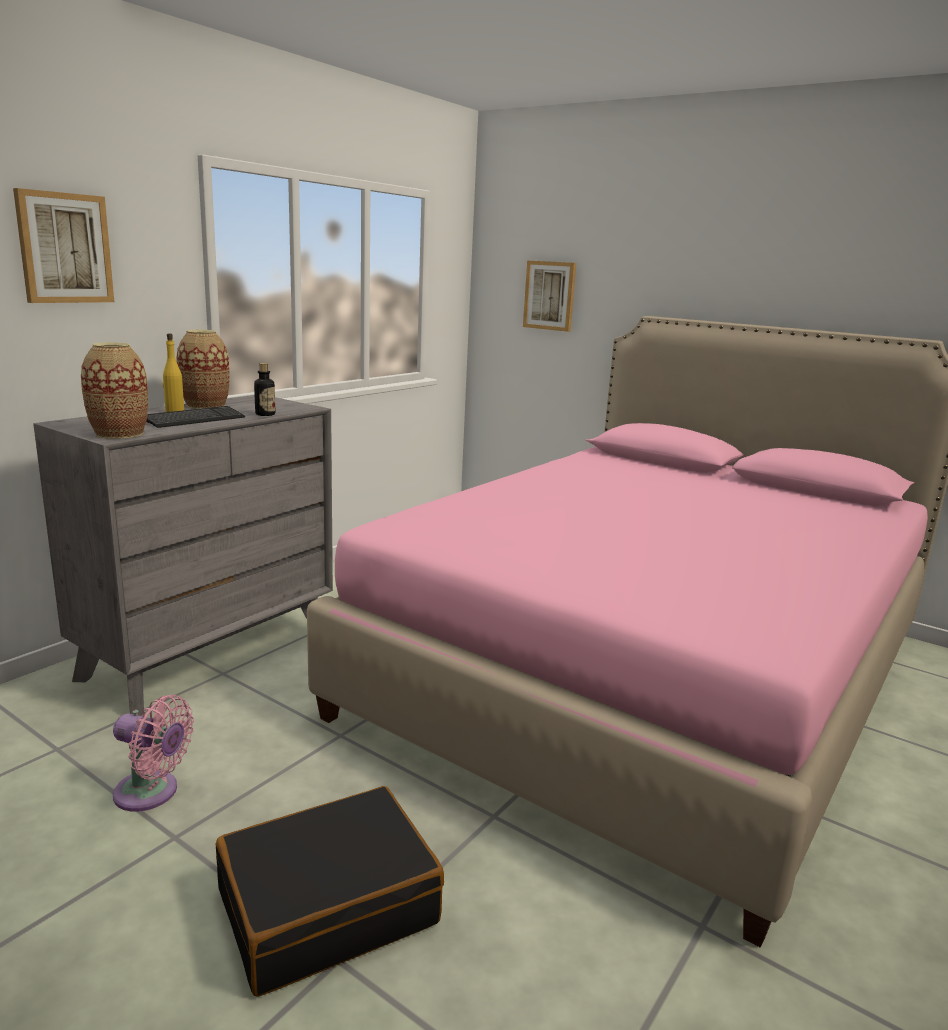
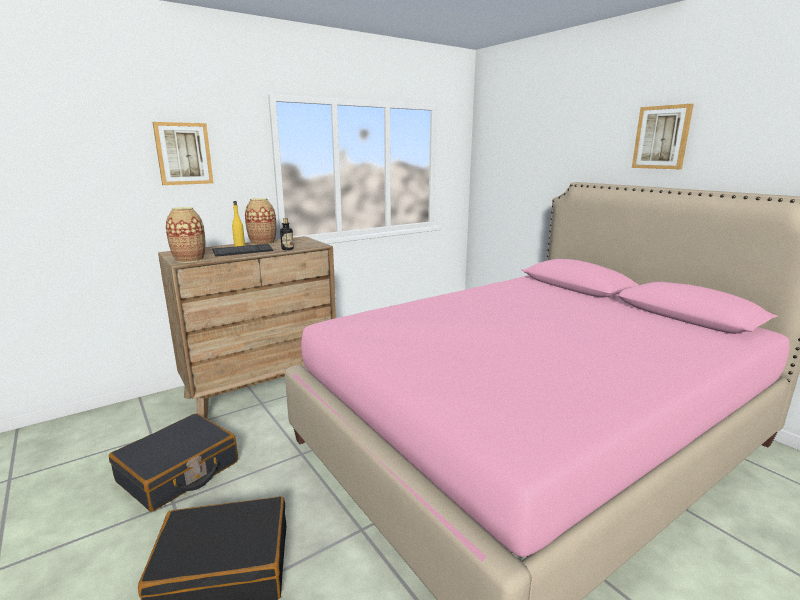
camera: 20 degrees right, 0 degrees up
grey dresser [33,395,333,717] -> brown dresser [158,236,336,419]
pink fan [113,695,194,811] -> black suitcase [109,413,238,512]
picture [523,261,576,332] -> picture moved to [632,104,694,169]

